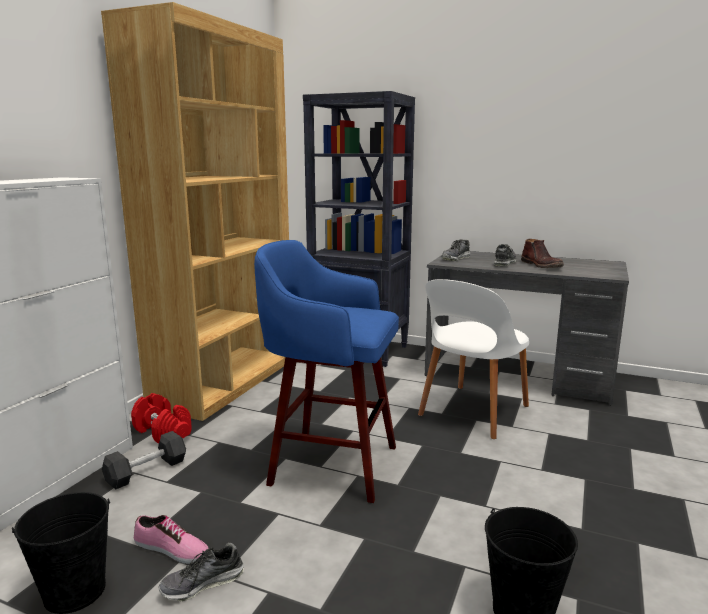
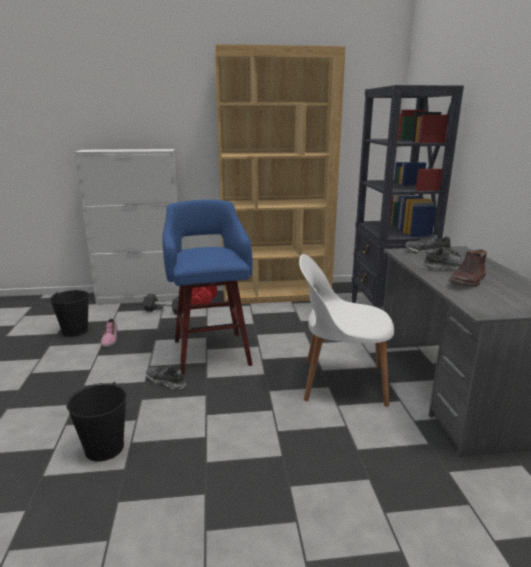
camera: 60 degrees right, 5 degrees up
shoe [158,543,244,602] -> shoe moved to [146,365,186,389]

